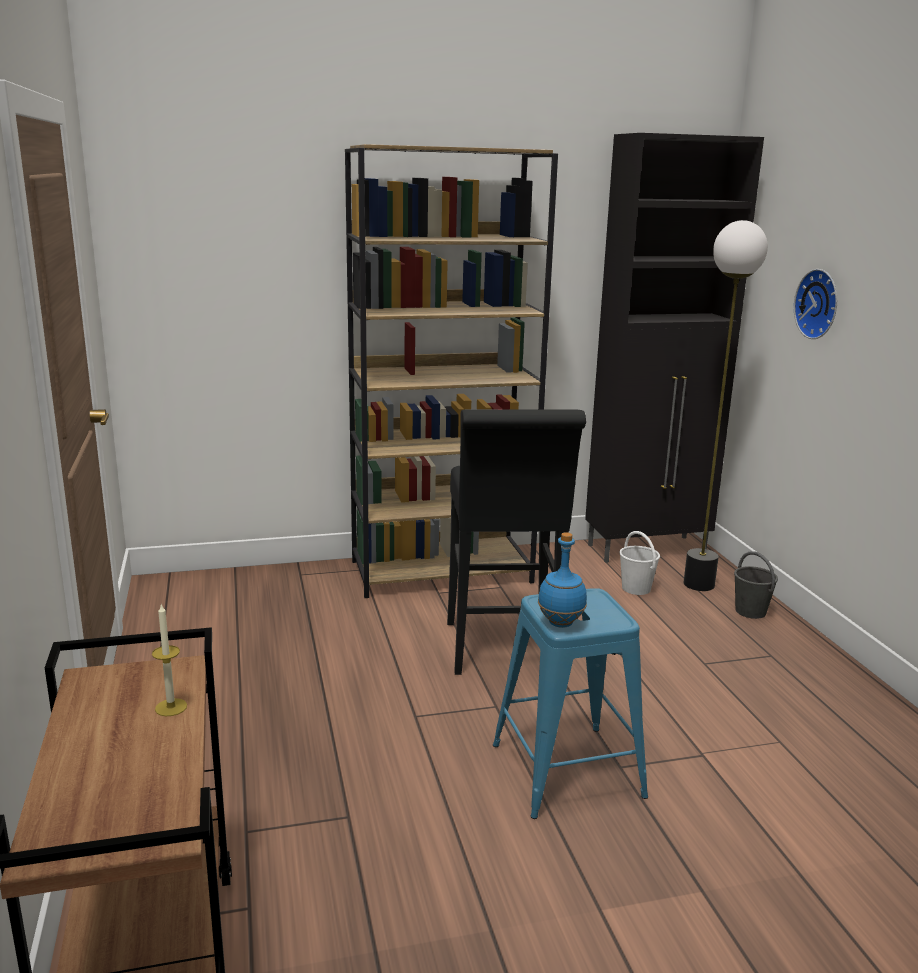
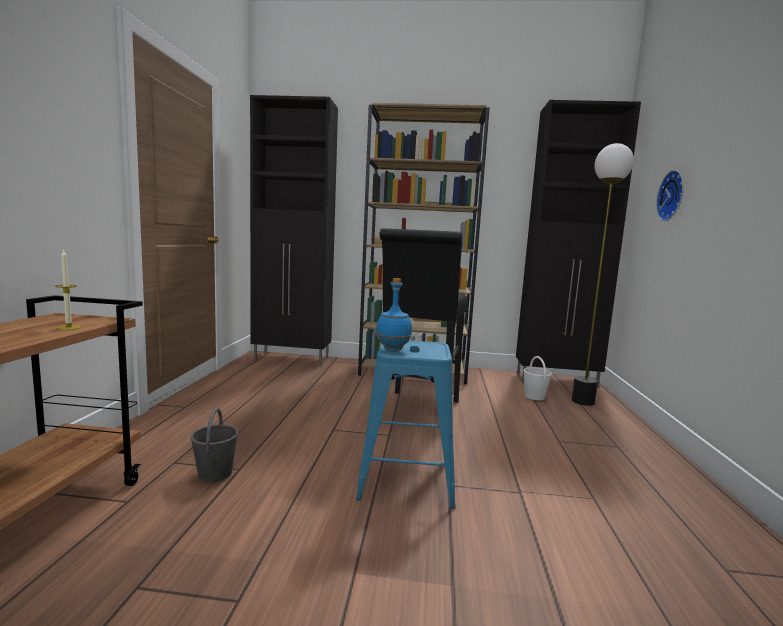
camera: 20 degrees right, 10 degrees down
grey bucket [734,551,778,619] -> grey bucket moved to [190,408,238,482]
none -> black cabinet [250,95,338,365]

